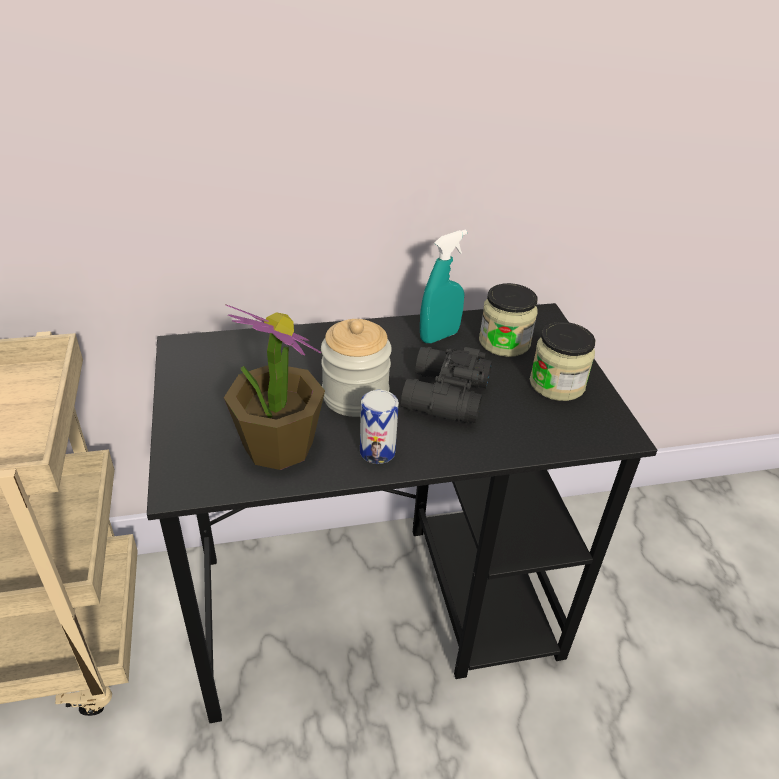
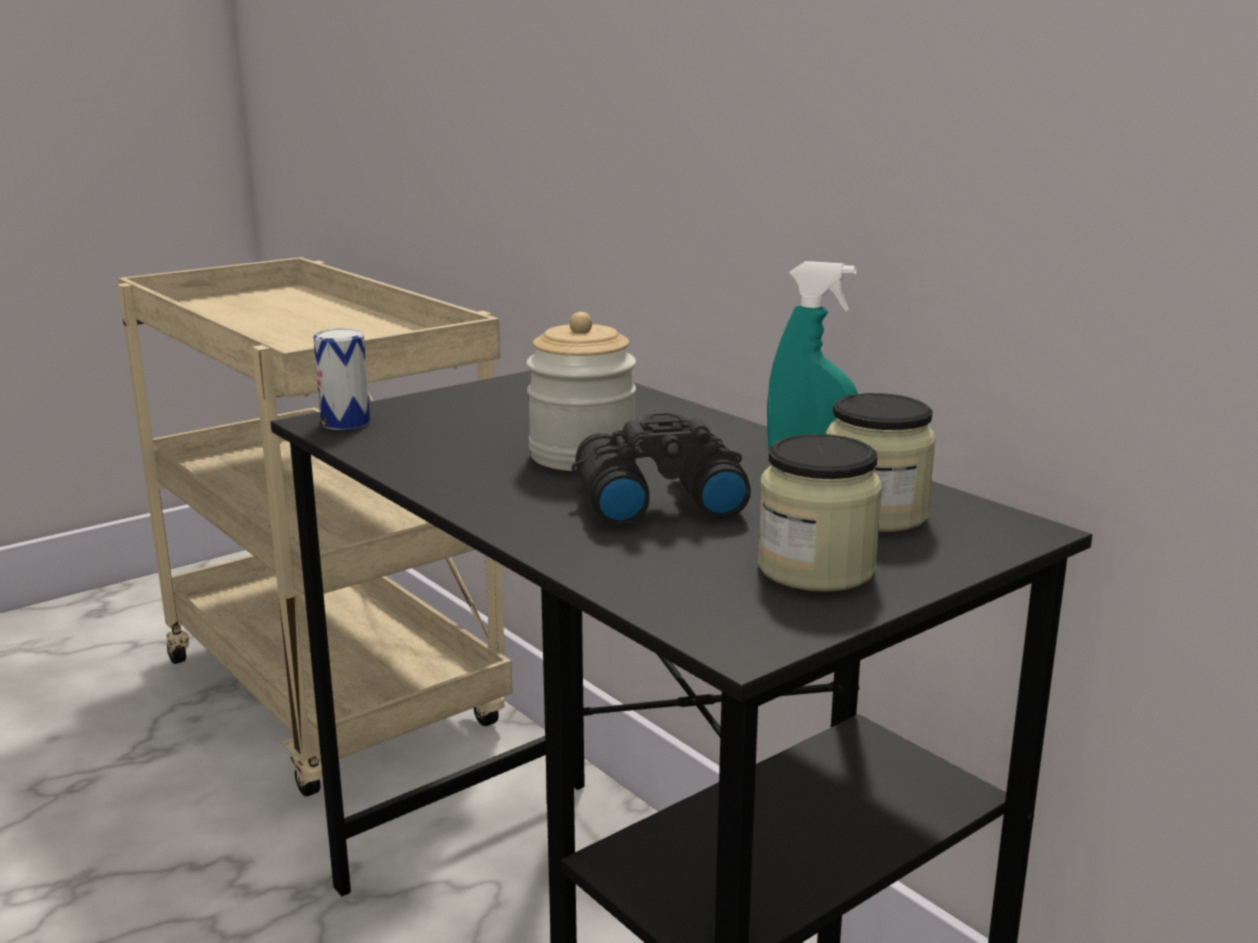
camera: 65 degrees right, 20 degrees down
potted plant [224,305,325,470] -> none
can [360,390,399,464] -> can moved to [313,328,370,430]

